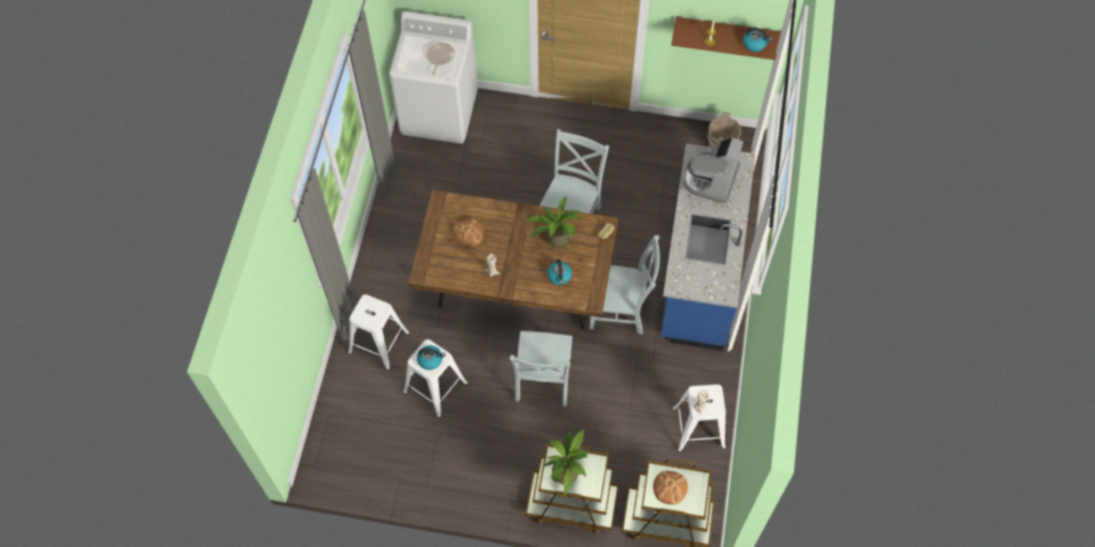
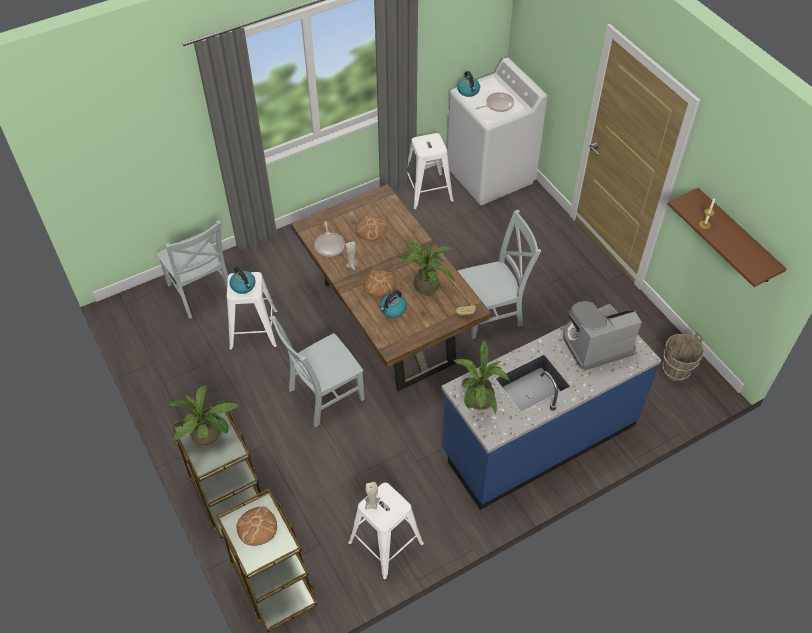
camera: 50 degrees right, 10 degrees down
white stool [348,294,409,370] -> white stool moved to [407,133,454,210]
grey chair [590,235,660,335] -> grey chair moved to [156,220,228,319]
kettle [743,27,772,52] -> kettle moved to [457,71,480,97]
none -> frying pan [315,221,345,257]
none -> bread [363,270,397,297]
none -> potted plant [453,339,509,413]

